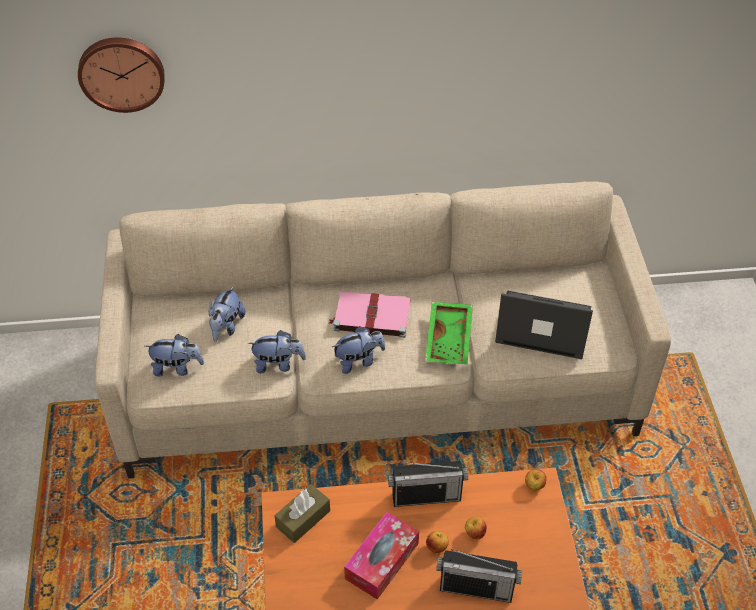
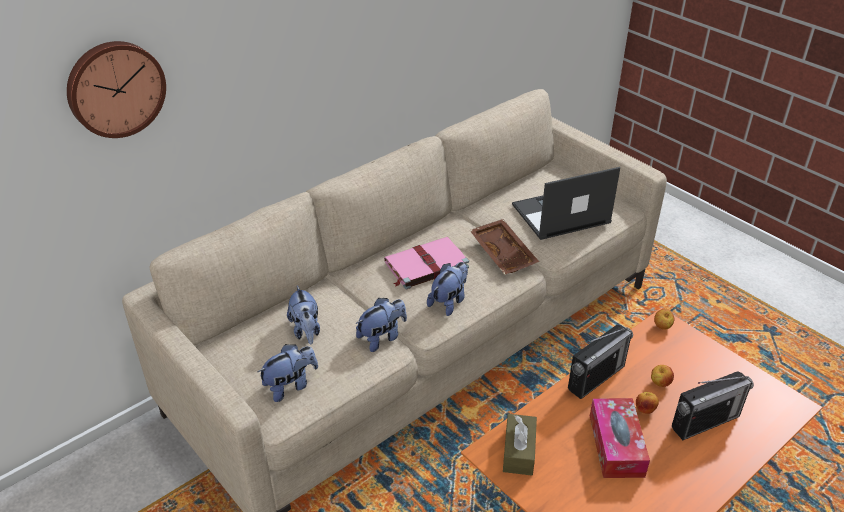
camera: 35 degrees left, 10 degrees down
green tray [425,302,473,364] -> brown tray [470,219,539,275]

